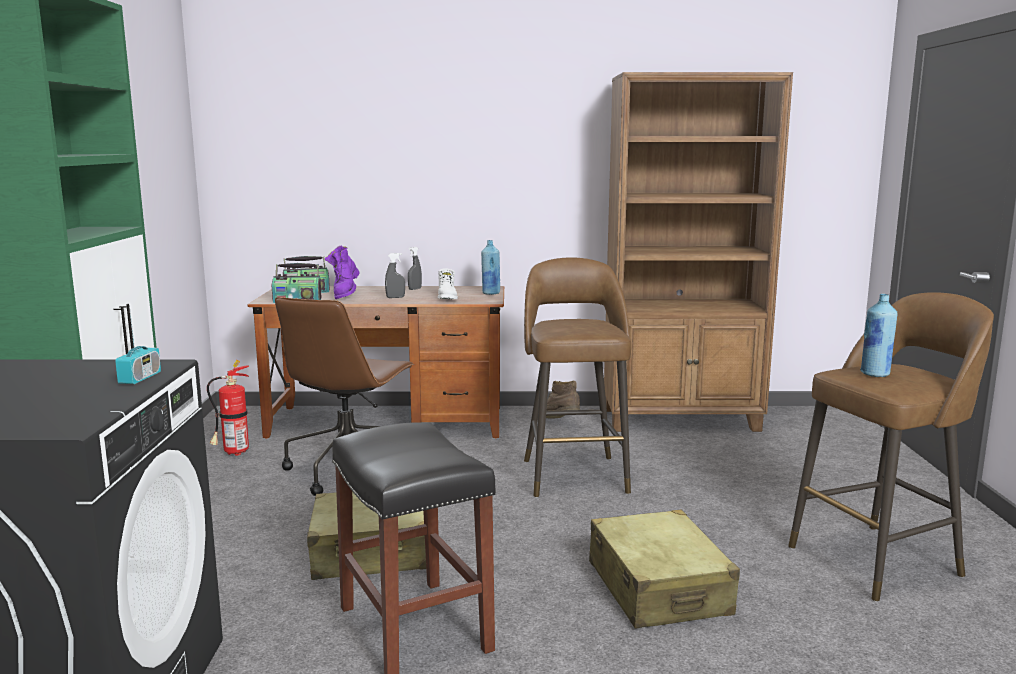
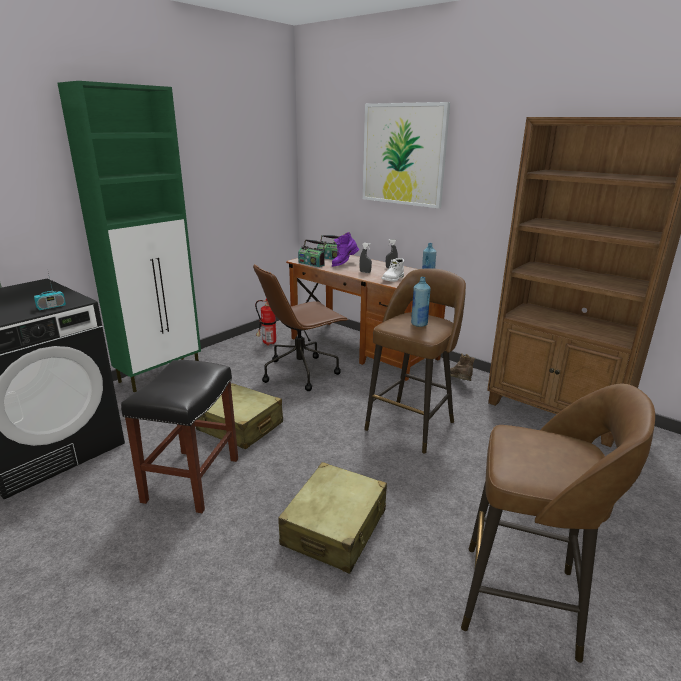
camera: 40 degrees right, 10 degrees up
blue bottle [860,294,898,377] -> blue bottle moved to [411,277,431,327]
none -> picture [363,102,450,209]

